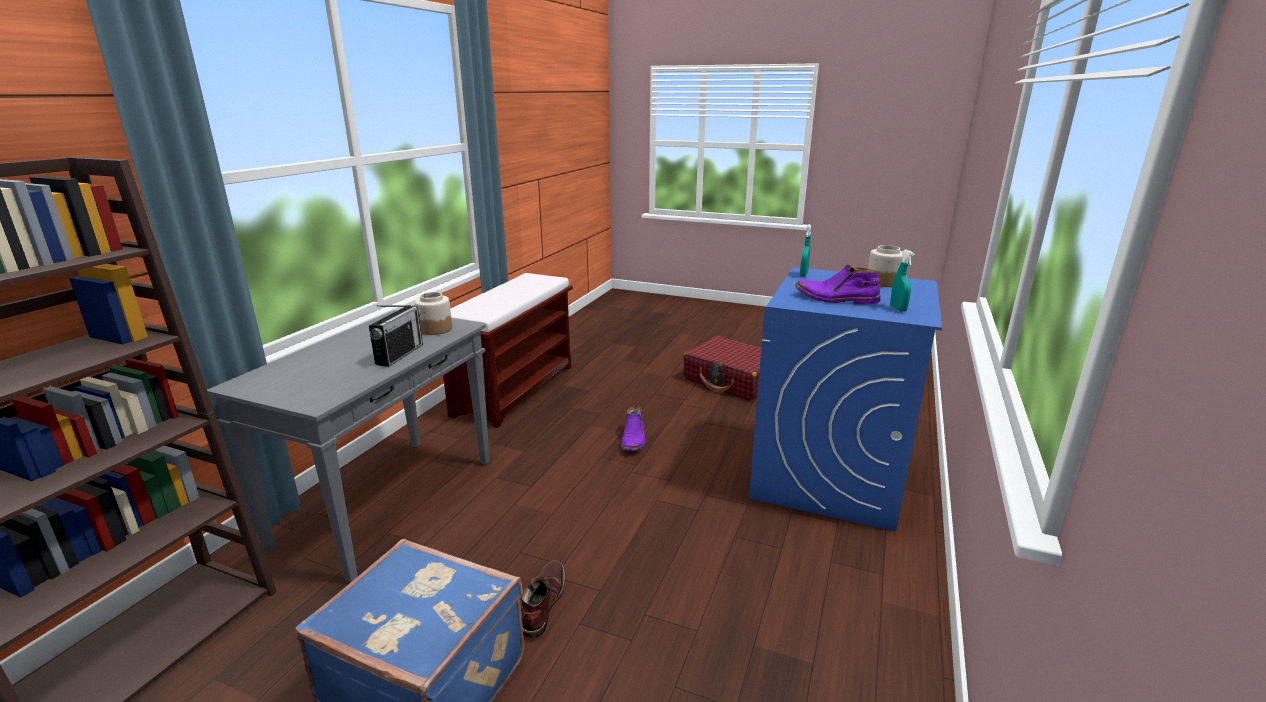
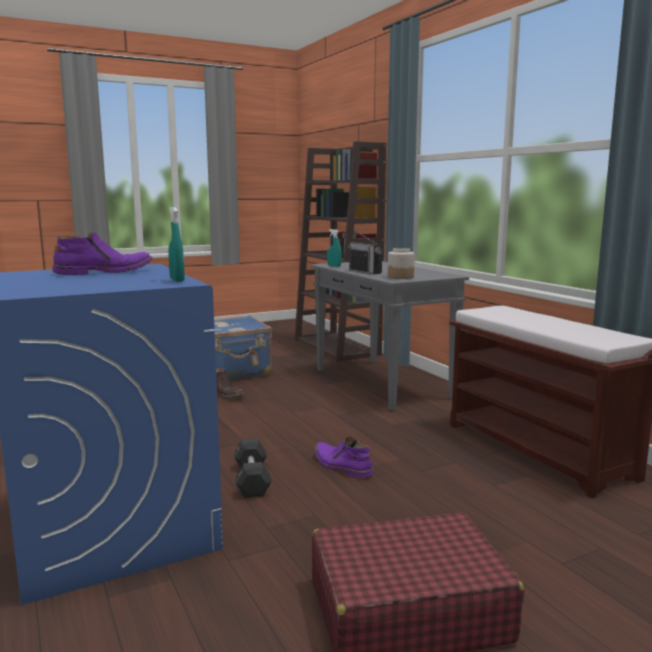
camera: 130 degrees right, 10 degrees down
jar [868,245,903,287] -> none
turquoise spray bottle [890,250,914,312] -> turquoise spray bottle moved to [327,229,342,267]
none -> black dumbbell [234,438,272,498]

